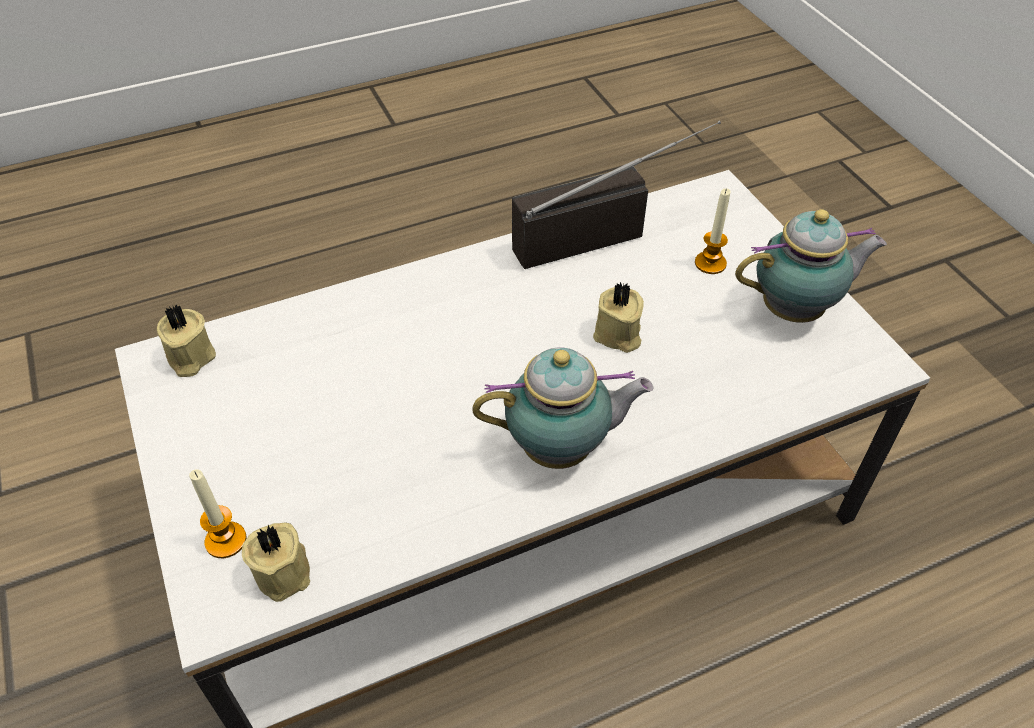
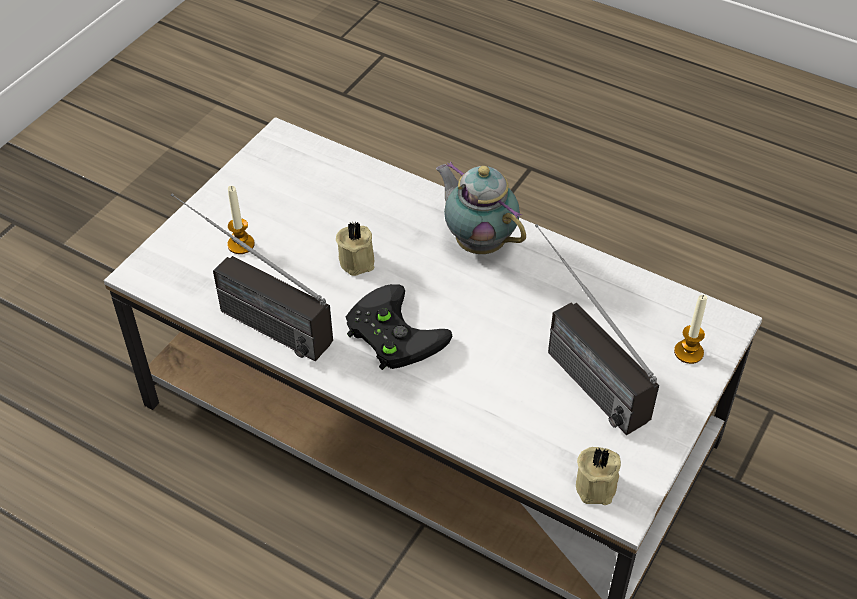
camera: 125 degrees left, 0 degrees up
beige candle [242,522,310,602] -> none
teapot [735,209,887,323] -> none
none -> black game controller [346,284,452,370]
none -> radio [535,224,659,435]

